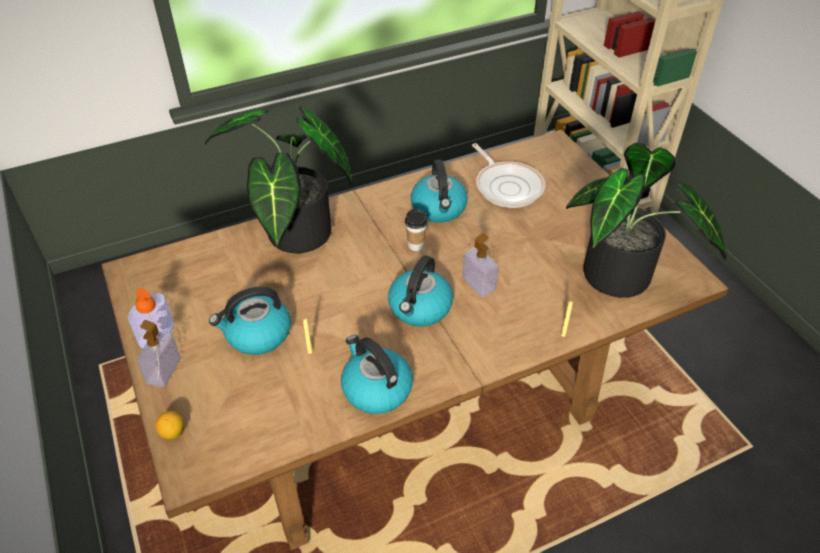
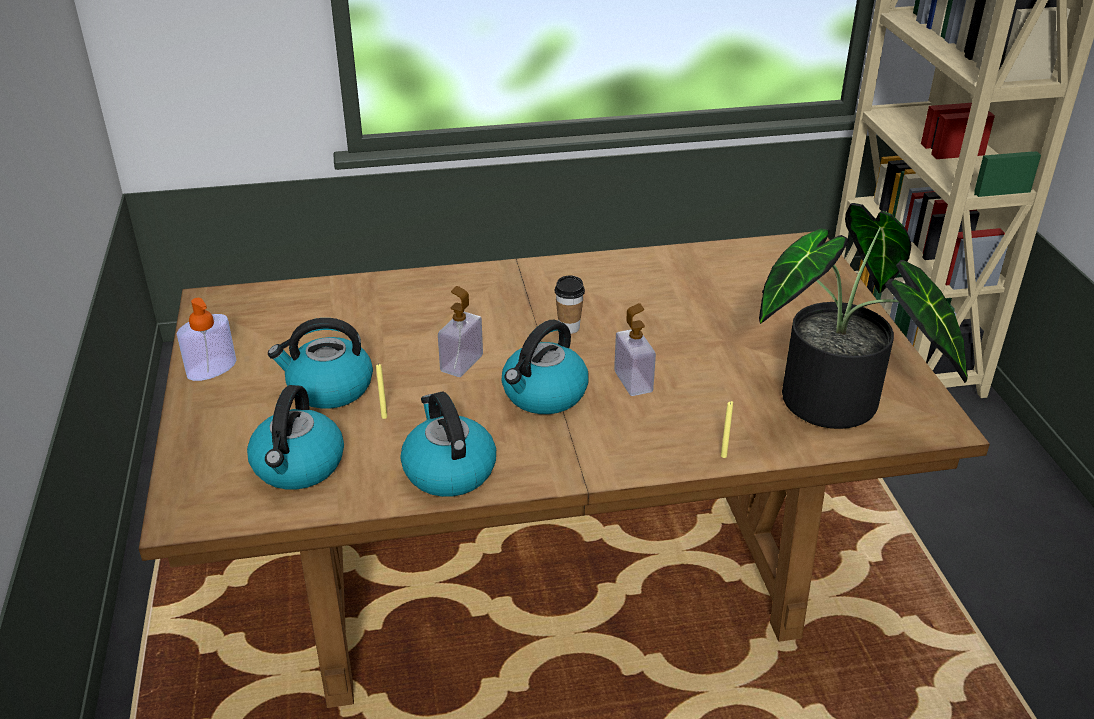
camera: 15 degrees right, 10 degrees down
soap dispenser [137,320,180,387] -> soap dispenser moved to [438,286,483,377]
lemon [155,411,184,440] -> none
potted plant [205,106,352,253] -> none
kettle [411,160,468,223] -> kettle moved to [247,385,344,490]
frying pan [472,143,546,208] -> none

